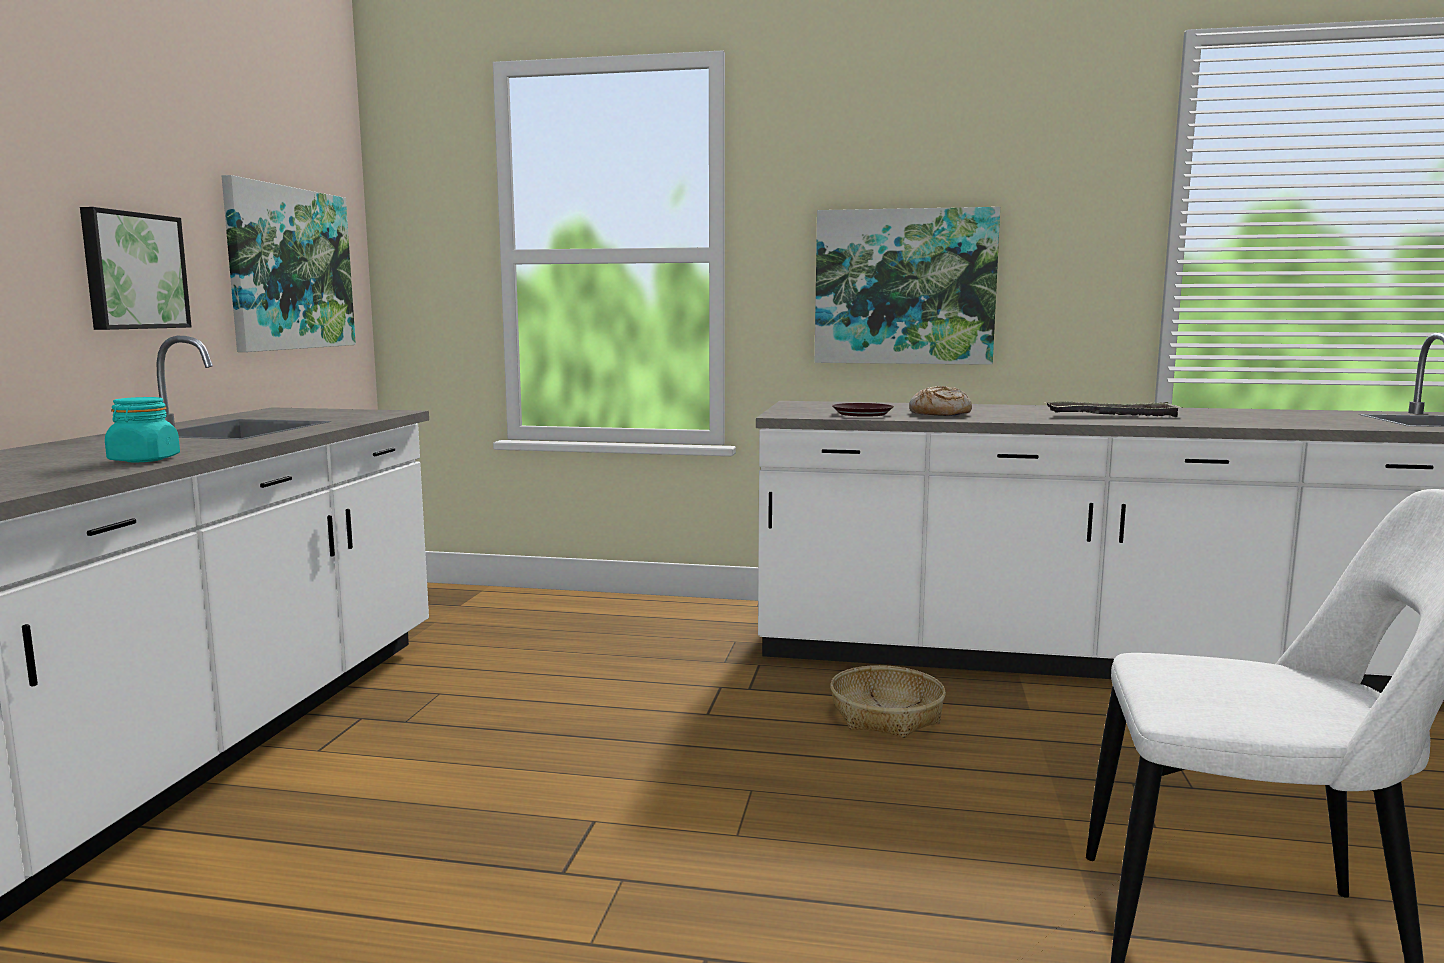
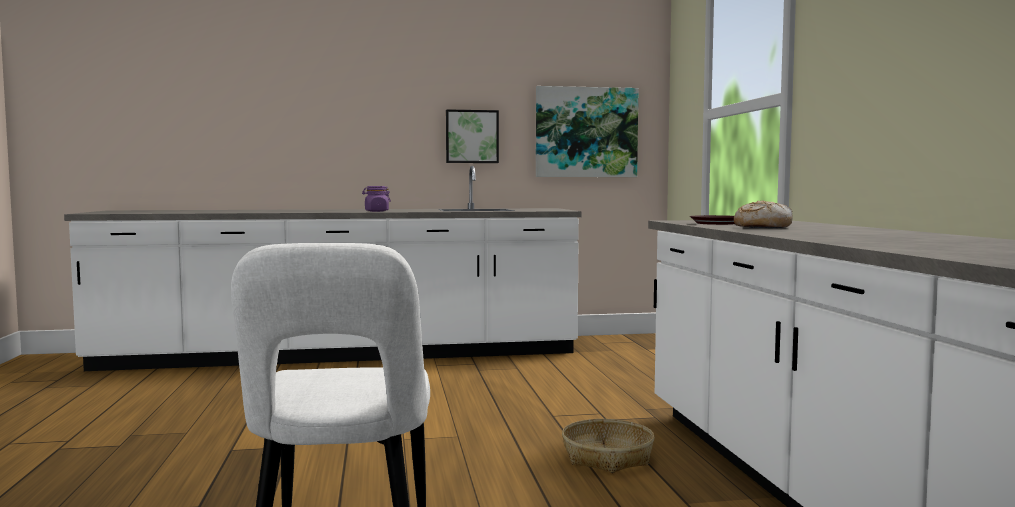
camera: 70 degrees right, 5 degrees down
turquoise jar [105,397,180,463] -> purple jar [362,186,391,212]
picture [815,207,1000,365] -> none
tray [1044,401,1183,417] -> none

